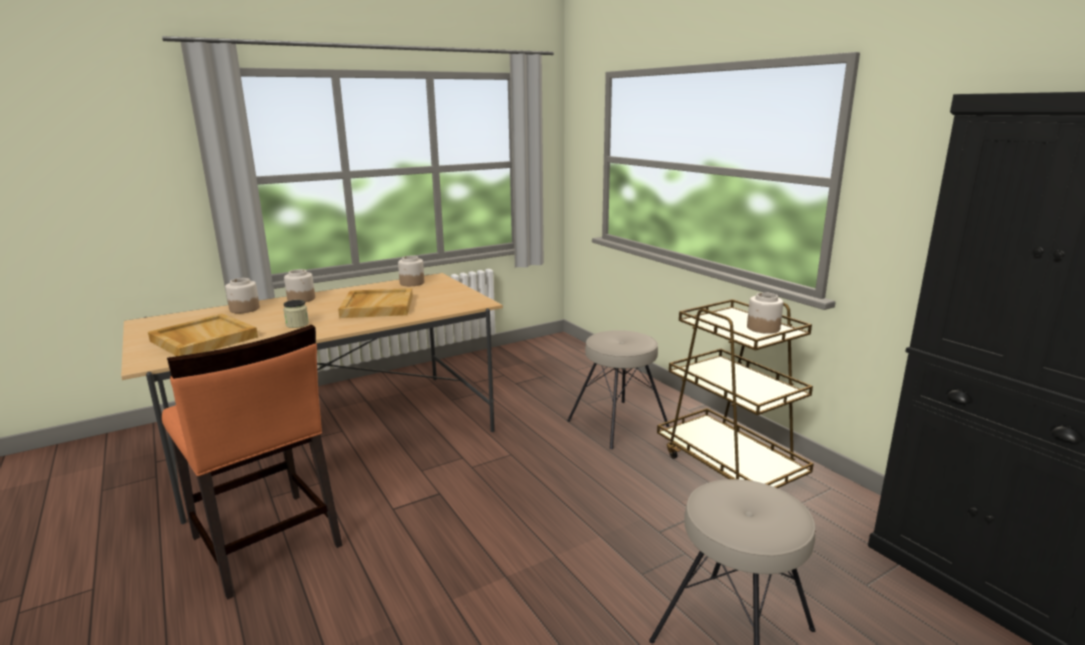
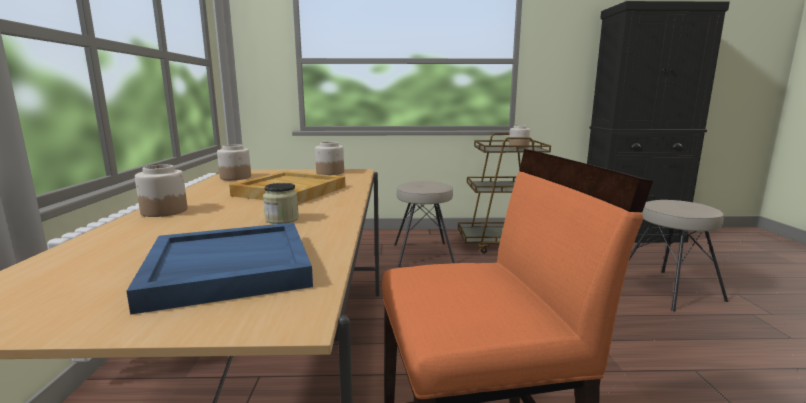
camera: 60 degrees left, 5 degrees down
beige tray [148,314,258,356] -> blue tray [126,222,313,315]
jar [225,278,260,313] -> jar moved to [315,142,344,175]

